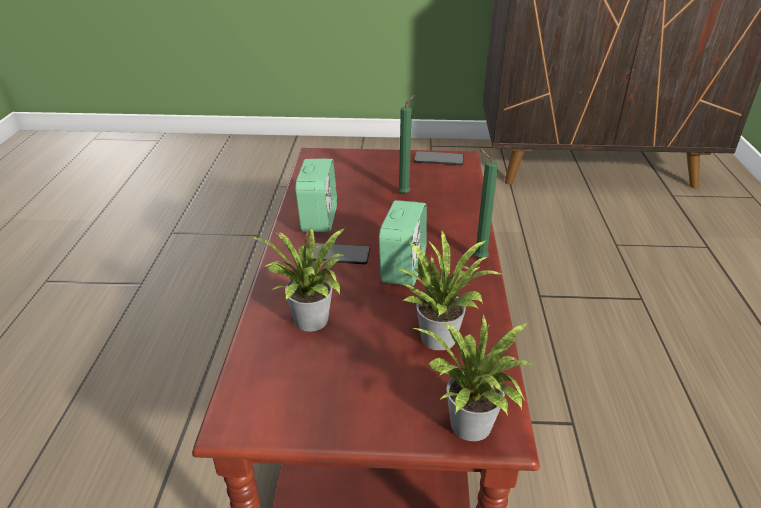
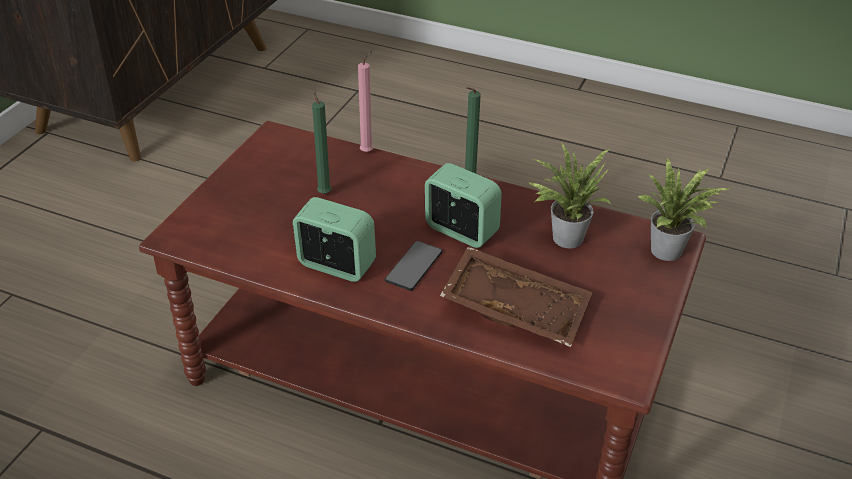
camera: 70 degrees left, 5 degrees up
potted plant [248,226,345,332] -> brown tray [440,246,593,347]
phone [414,151,464,165] -> none
none -> pink candle [358,50,373,153]

